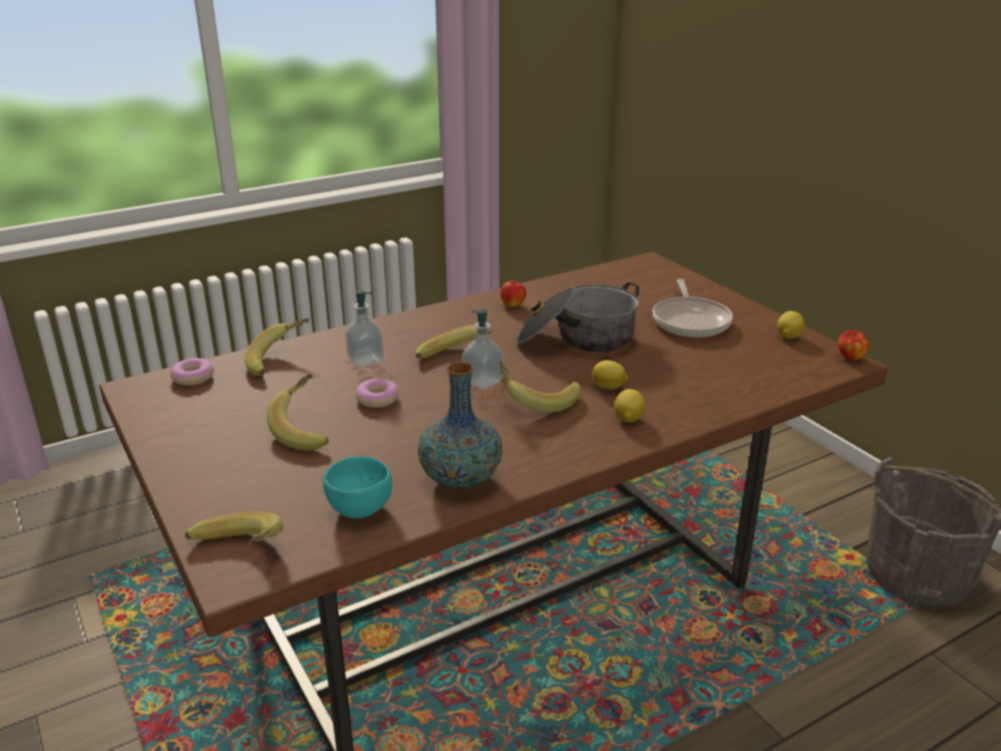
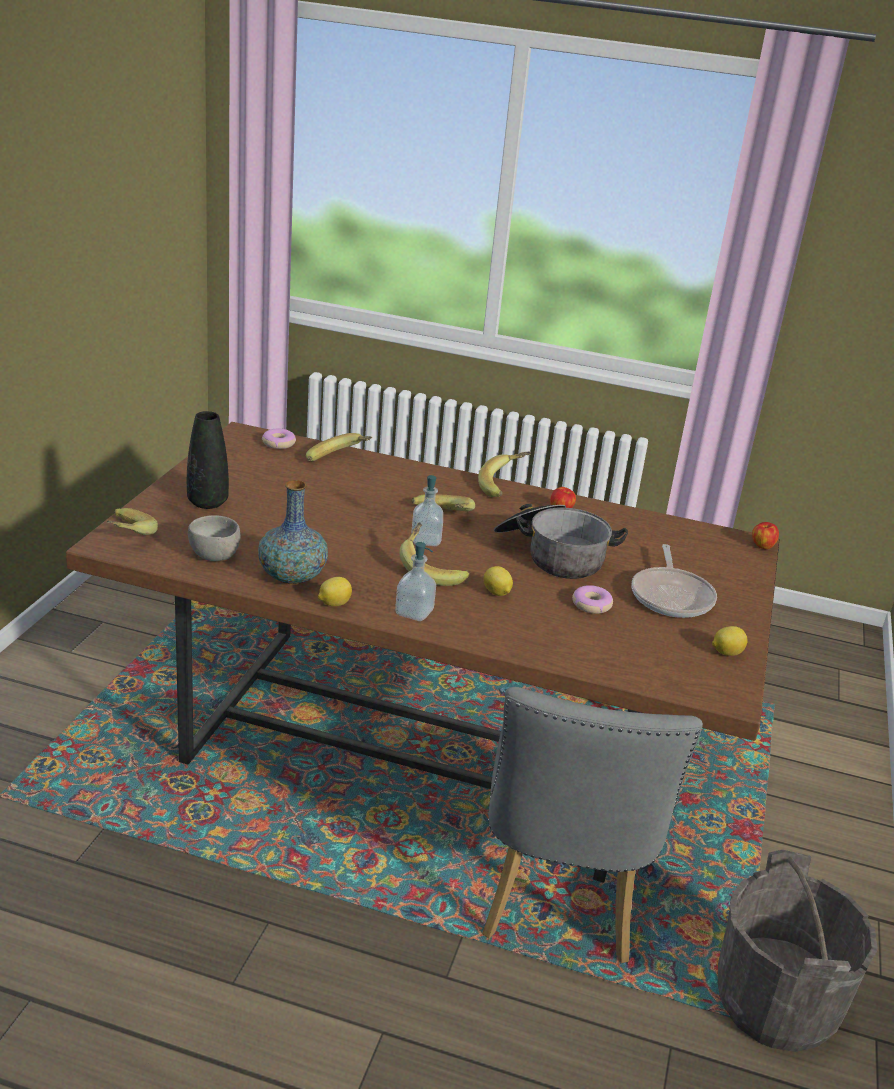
camera: 45 degrees right, 0 degrees up
banana [267,374,329,451] -> banana moved to [478,451,531,497]
turquoise bowl [323,456,392,518] -> grey bowl [188,515,241,561]
soap dispenser [345,290,384,367] -> soap dispenser moved to [395,542,436,621]
donut [356,379,399,408] -> donut moved to [572,585,613,614]
lemon [615,389,645,422] -> lemon moved to [318,577,352,606]
frying pan [652,279,733,337] -> frying pan turned 45 degrees counterclockwise [632,544,717,618]
apple [838,330,869,360] -> apple moved to [752,522,779,549]
none -> black vase [187,411,229,509]
none -> grey chair [482,687,703,963]

